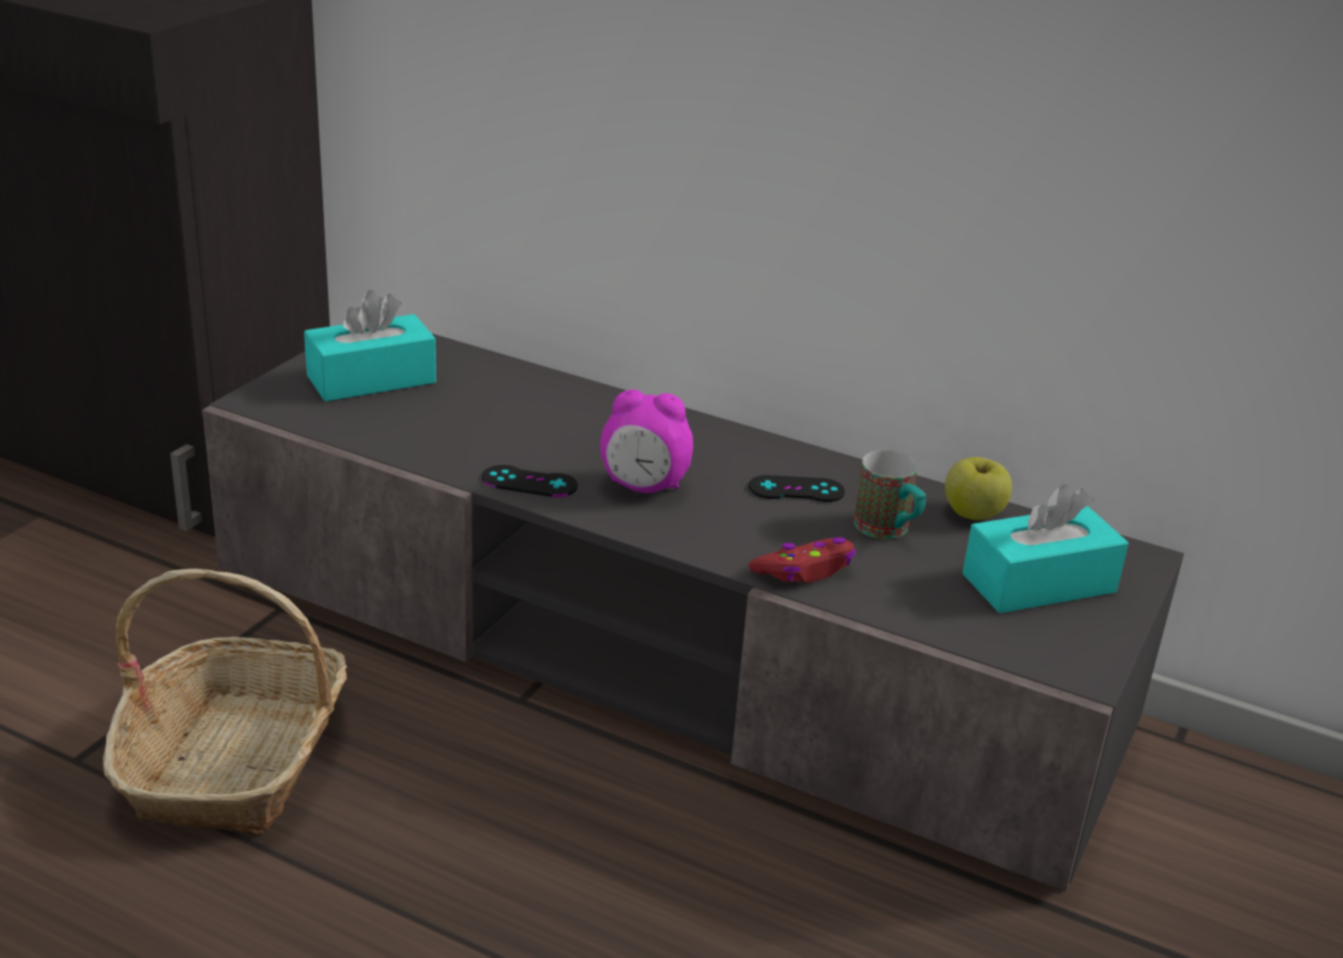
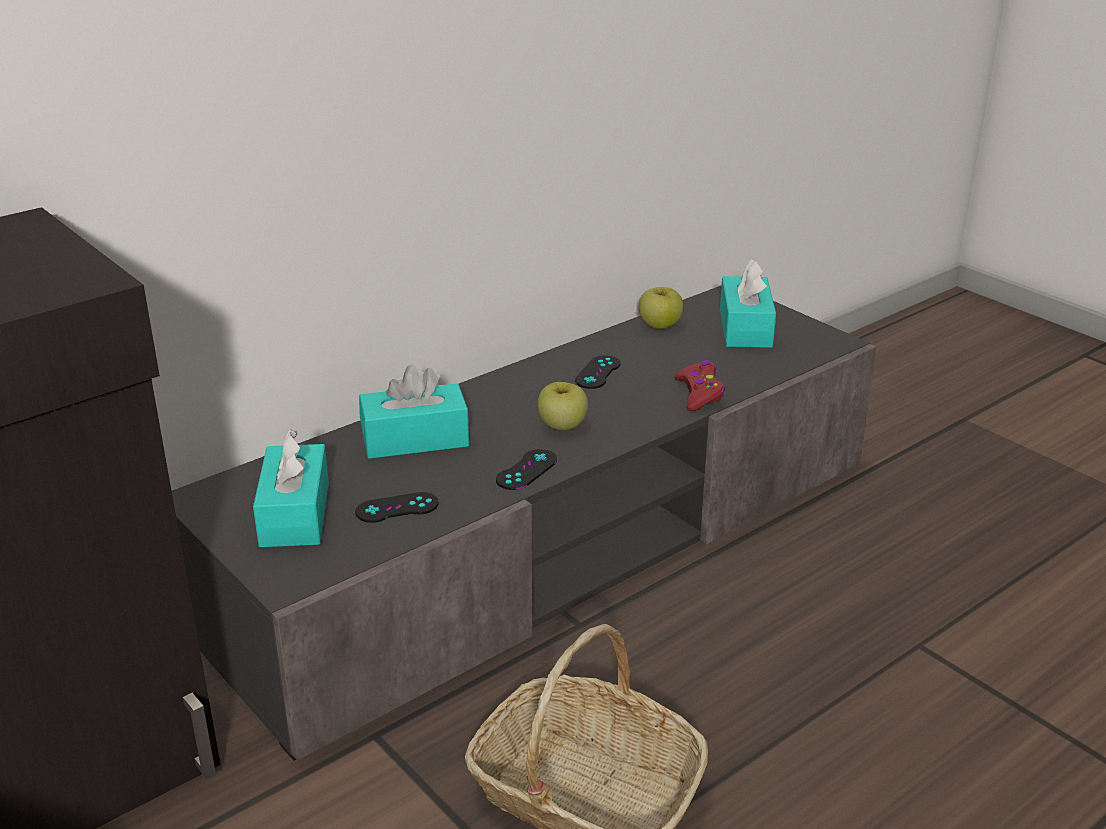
camera: 65 degrees left, 0 degrees up
alarm clock [600,390,693,493] -> apple [538,382,588,431]
mug [854,450,926,539] -> none
none -> black game controller [355,492,439,523]
none -> turquoise tissue box [359,365,469,459]

